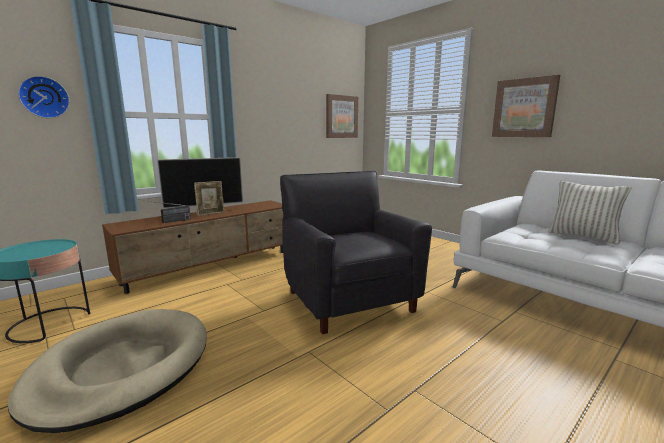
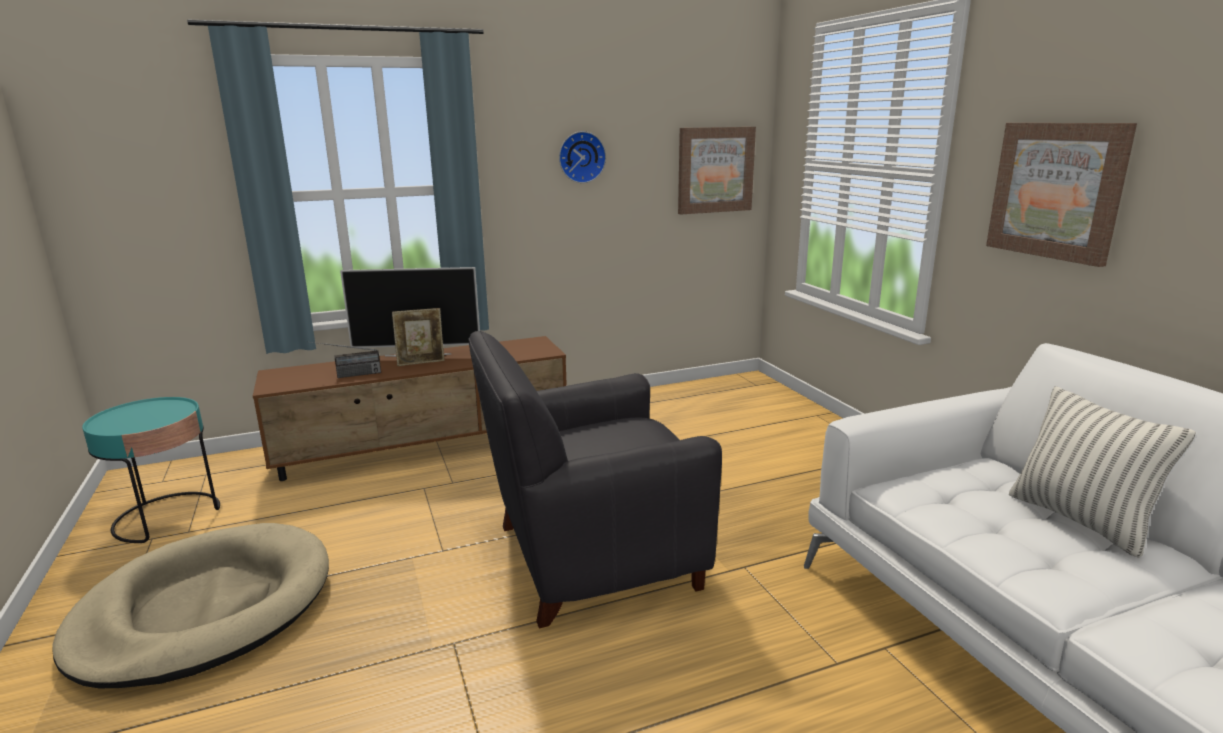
camera: 20 degrees right, 5 degrees up
wall clock [18,76,70,118] -> wall clock moved to [559,131,606,183]
black armchair [280,171,432,334] -> black armchair turned 105 degrees counterclockwise [468,330,722,629]

